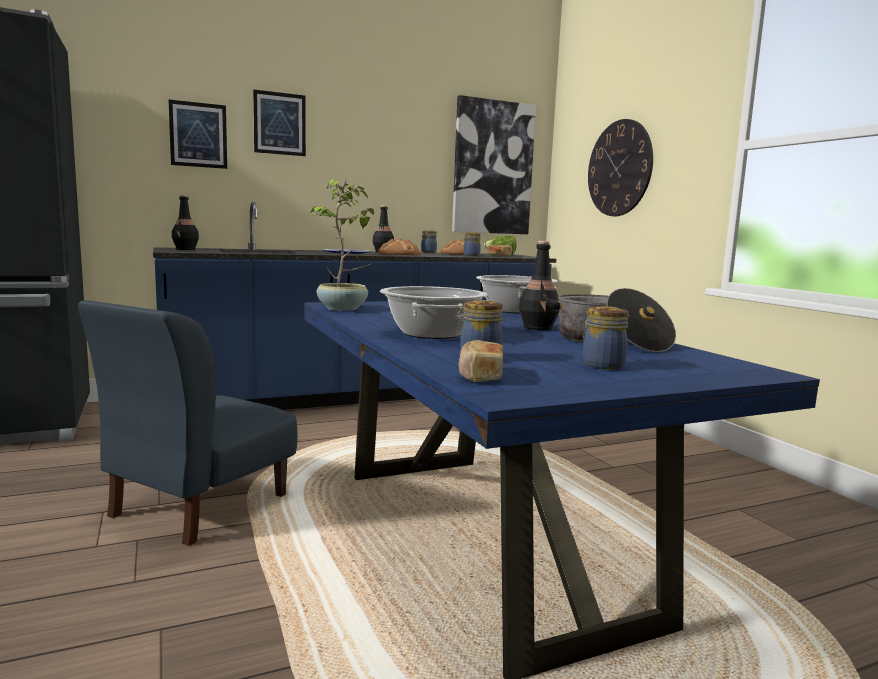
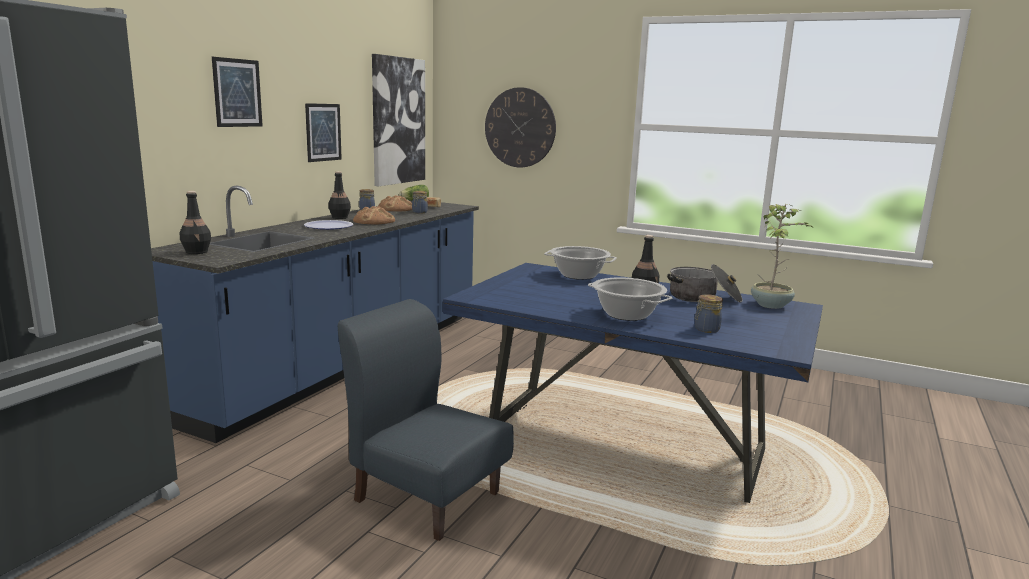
camera: 40 degrees left, 5 degrees up
blue chair [78,300,298,546] -> blue chair turned 135 degrees clockwise [338,299,514,541]
picture [168,99,227,169] -> picture moved to [305,103,342,162]
potted plant [310,179,374,311] -> potted plant moved to [751,204,813,309]
bread [459,340,503,382] -> none
jar [583,306,629,369] -> none

